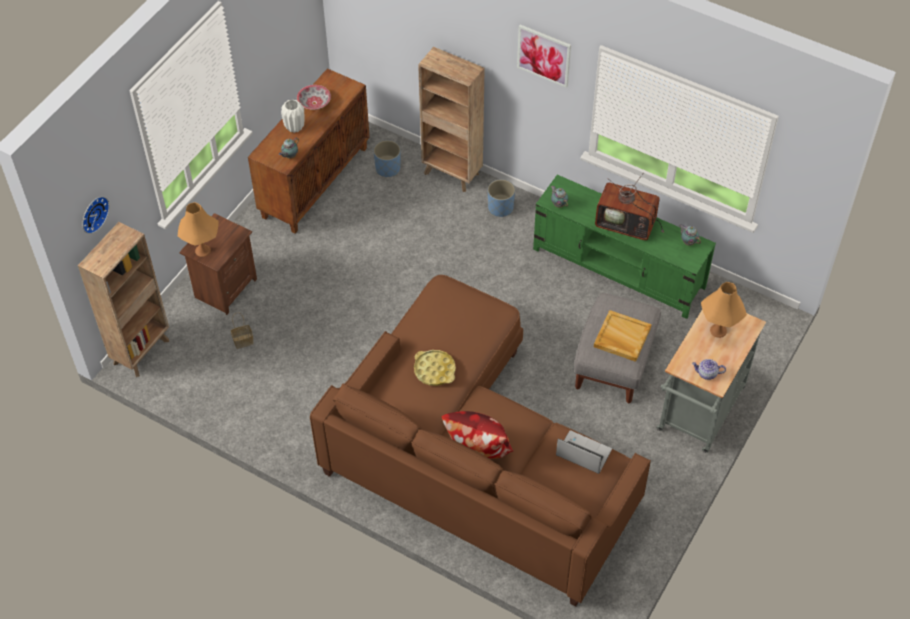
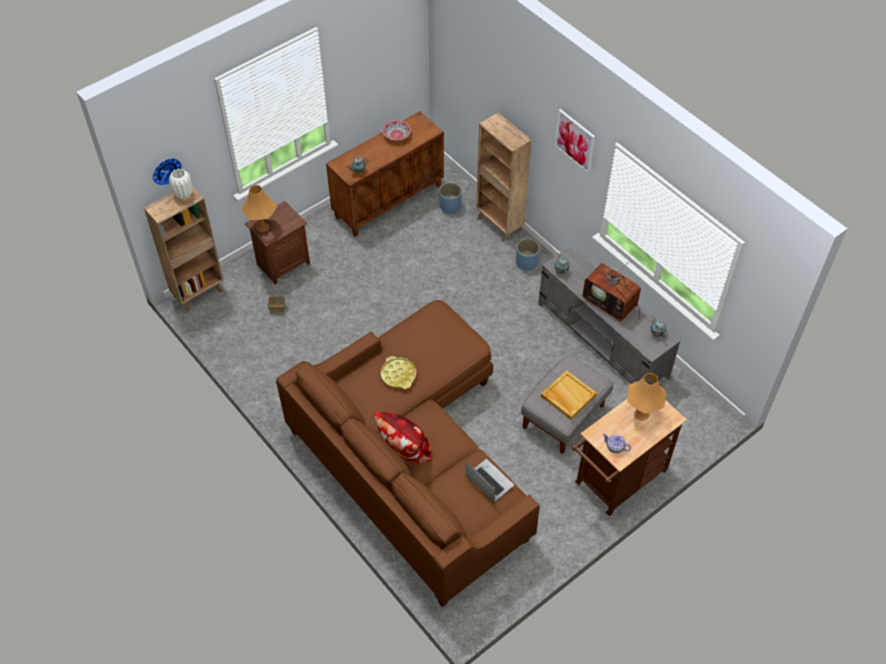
camera: 20 degrees right, 0 degrees up
white vase [281,99,304,133] -> white vase moved to [169,169,192,199]
green tv stand [533,175,716,319] -> grey tv stand [538,247,680,385]
grey cart [656,310,766,453] -> brown cart [572,399,687,516]

